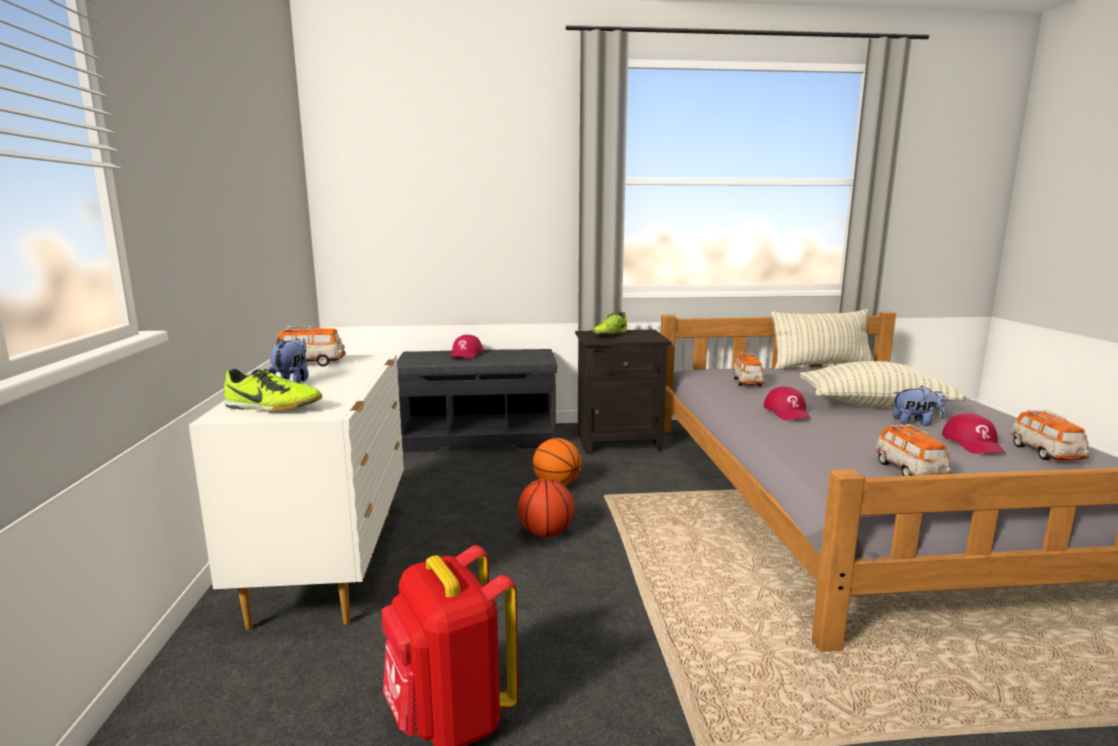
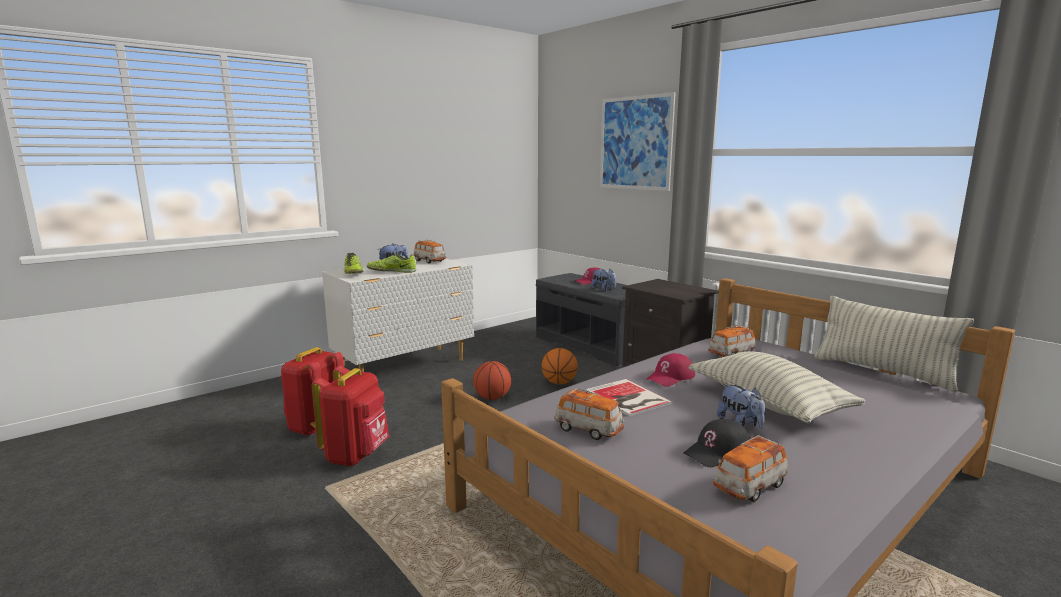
camera: 55 degrees right, 0 degrees up
shoe [593,312,627,335] -> shoe moved to [367,254,416,273]
toy car [875,424,951,476] -> toy car turned 105 degrees counterclockwise [554,388,624,440]
red cap [942,413,1006,454] -> black cap [683,419,751,467]
none -> red backpack [311,366,389,466]
none -> book [586,379,672,417]
none -> plush toy [591,269,616,291]
none -> picture [600,92,676,191]

